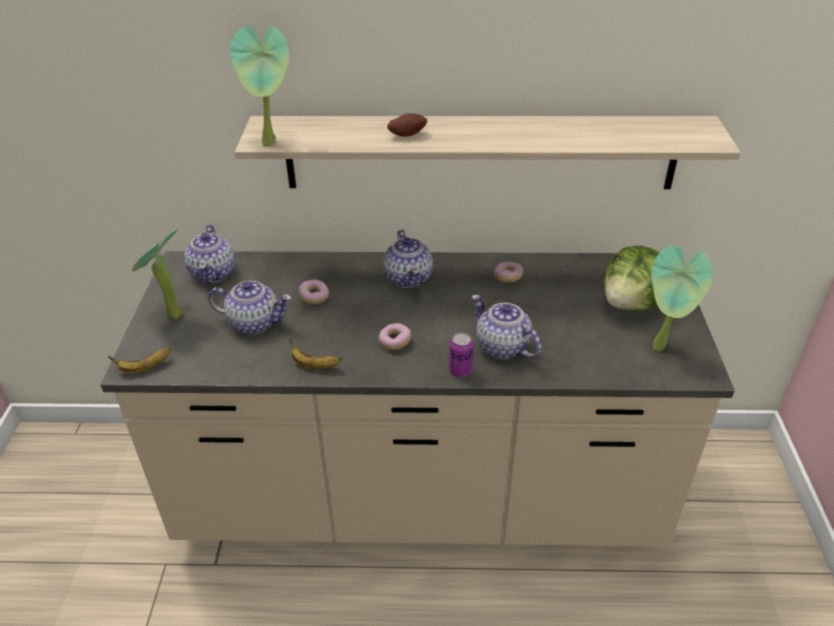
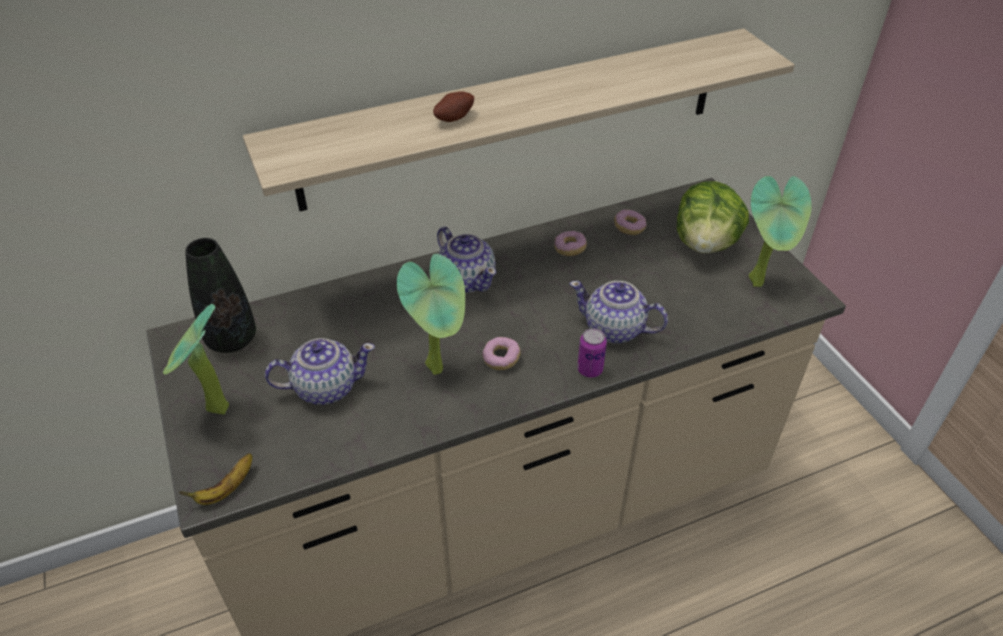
camera: 25 degrees left, 5 degrees up
teapot [184,225,235,284] -> black vase [185,238,256,353]
potted plant [230,26,289,146] -> potted plant moved to [397,254,465,375]
banana [289,339,341,369] -> none
donut [298,279,329,304] -> donut moved to [614,210,646,235]

